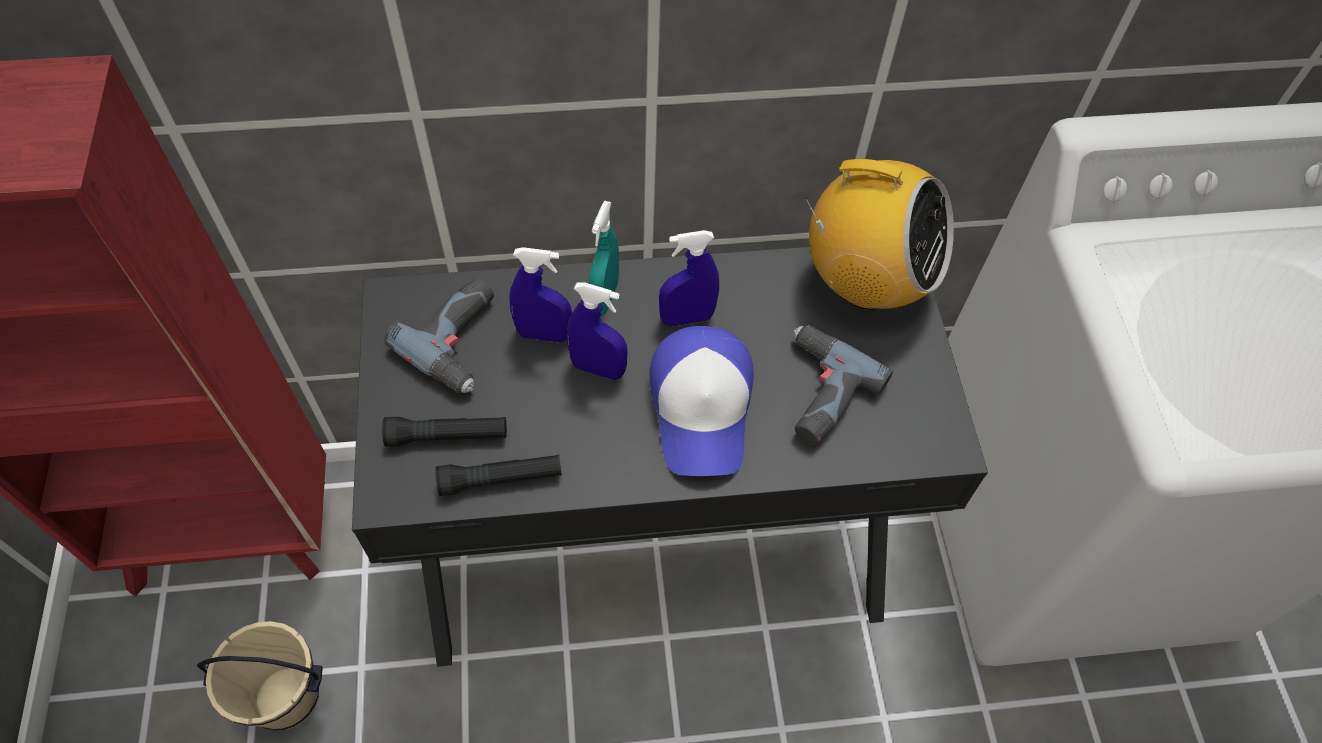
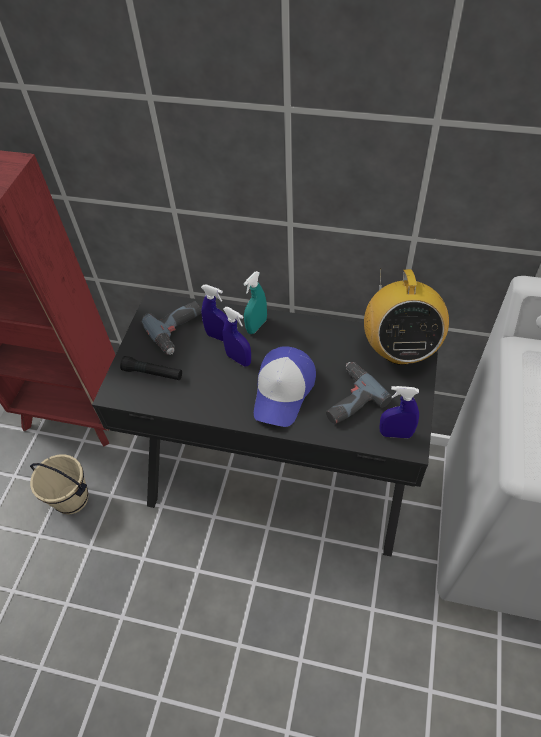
camera: 25 degrees right, 5 degrees down
black flashlight [435,455,562,496] -> none
blue spray bottle [659,230,719,327] -> blue spray bottle moved to [379,386,419,438]
radio [804,159,954,310] -> radio turned 45 degrees clockwise [364,268,449,365]

